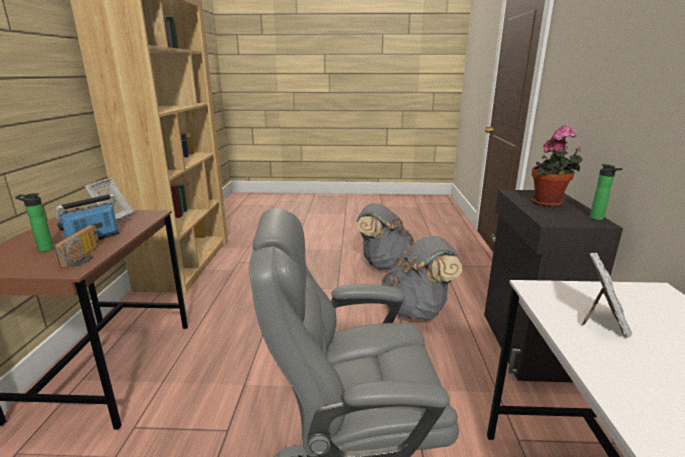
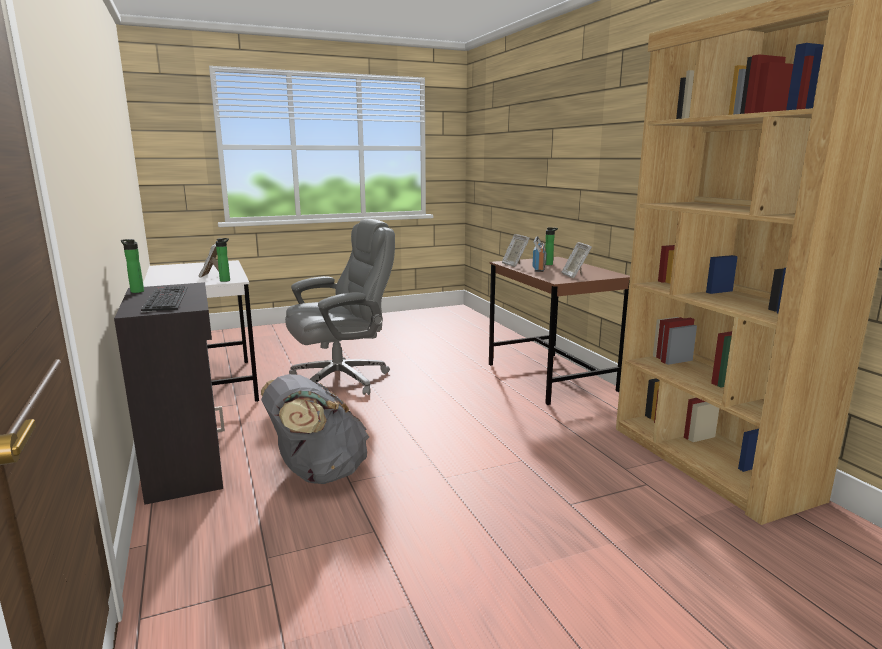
camera: 155 degrees right, 5 degrees down
radio [54,225,100,268] -> picture frame [502,234,530,267]
grey backpack [357,203,414,270] -> none
potted plant [531,125,583,207] -> keyboard [141,286,188,312]
none -> bottle [216,238,230,282]

